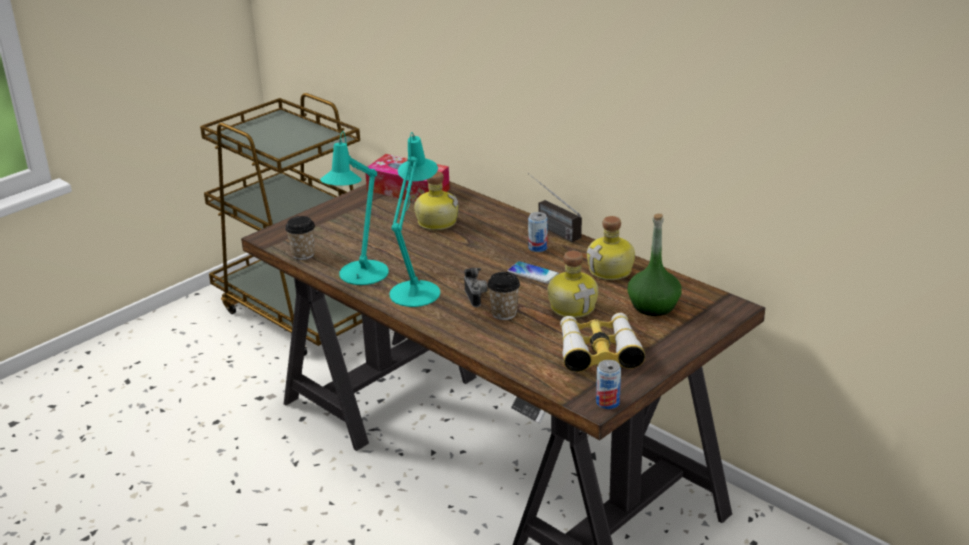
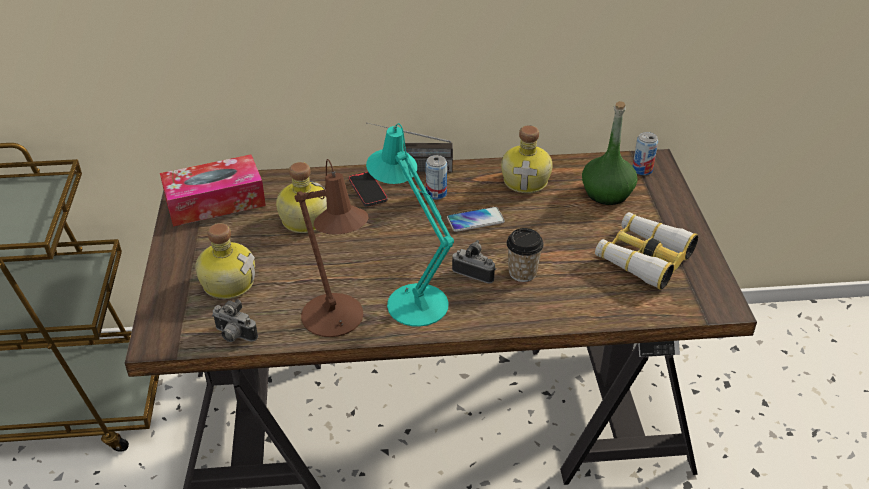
camera: 50 degrees left, 10 degrees up
cup [285,216,315,260] -> camera [212,299,258,342]
turquoise table lamp [320,131,389,285] -> brown table lamp [295,159,369,337]
bottle [548,251,598,318] -> bottle moved to [195,223,255,299]
can [596,360,621,409] -> can moved to [633,132,658,175]
none -> phone [349,171,388,207]

